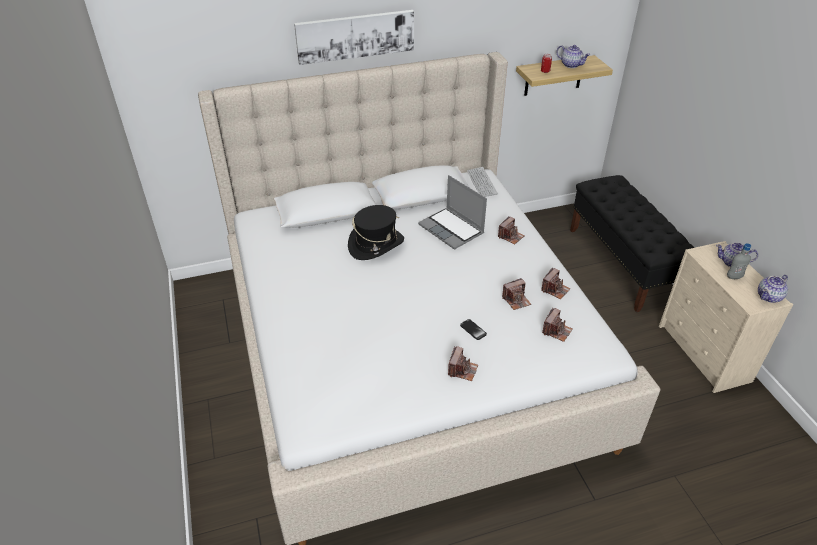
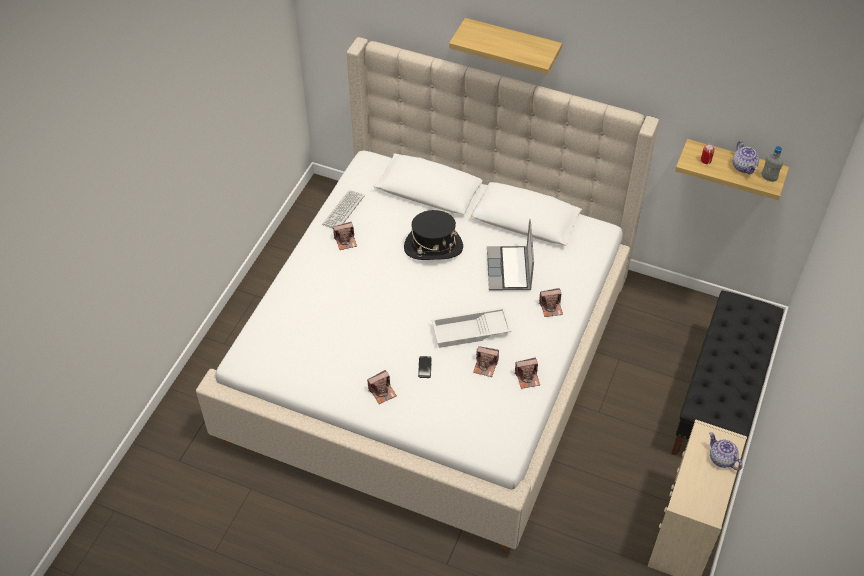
camera: 40 degrees right, 10 degrees up
picture [294,10,414,65] -> shelf [449,18,562,74]
keyboard [467,167,498,197] -> keyboard moved to [322,190,365,228]
camera [542,307,573,342] -> camera moved to [333,222,357,250]
grey bottle [727,243,751,279] -> grey bottle moved to [762,146,783,182]
teapot [758,275,788,303] -> none
none -> white tray [432,307,512,348]

